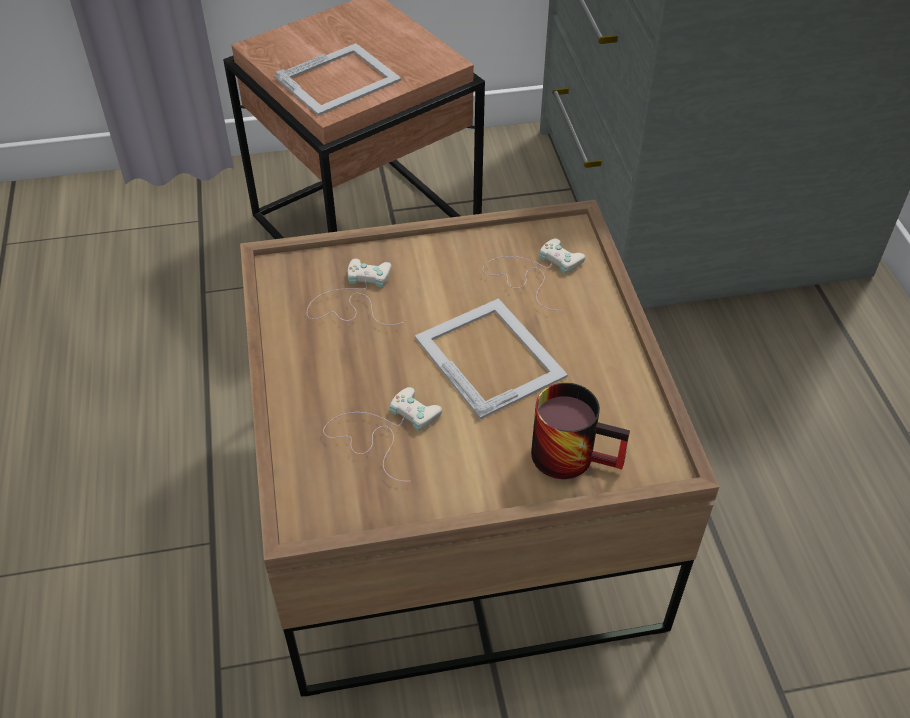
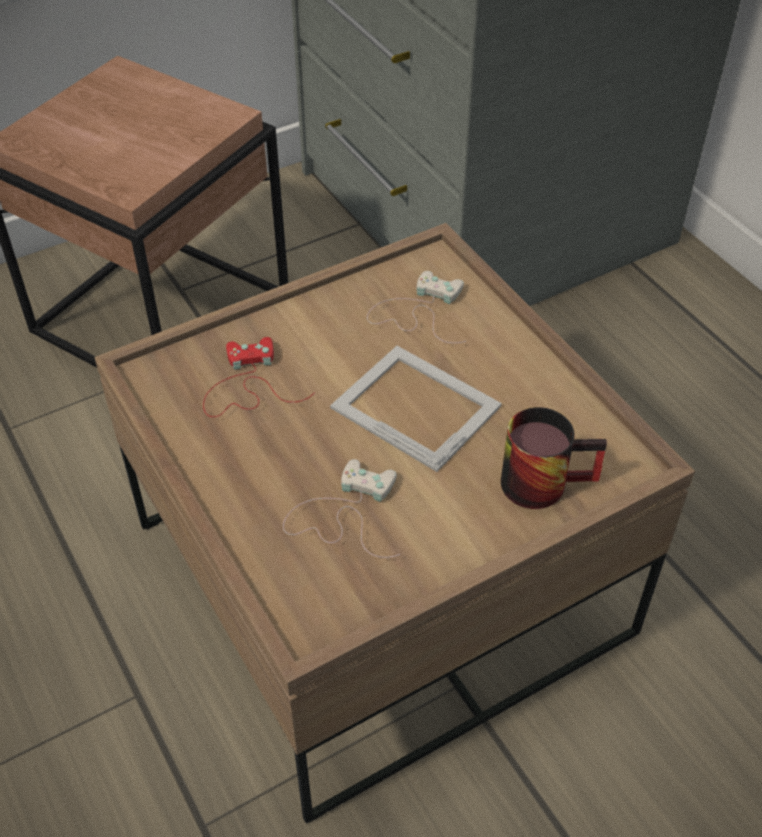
camera: 20 degrees left, 0 degrees up
picture frame [275,43,401,116] -> none
white game controller [307,259,406,325] -> red game controller [203,337,315,417]

